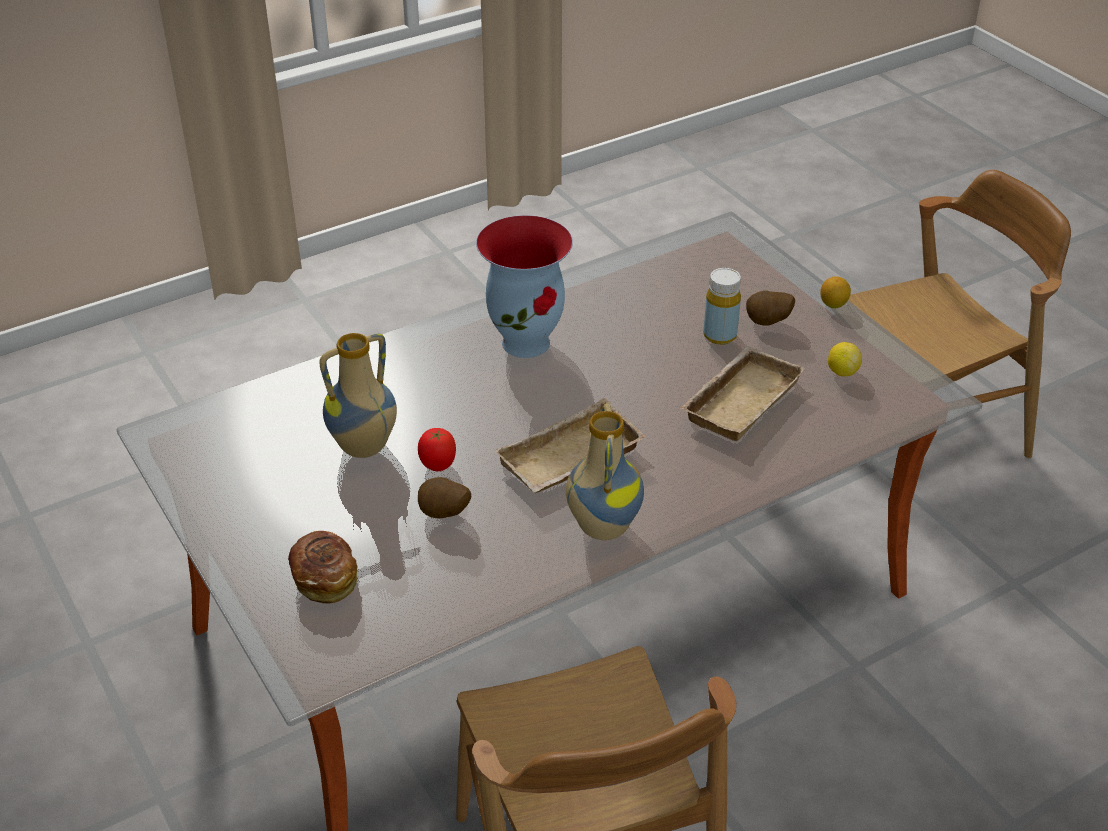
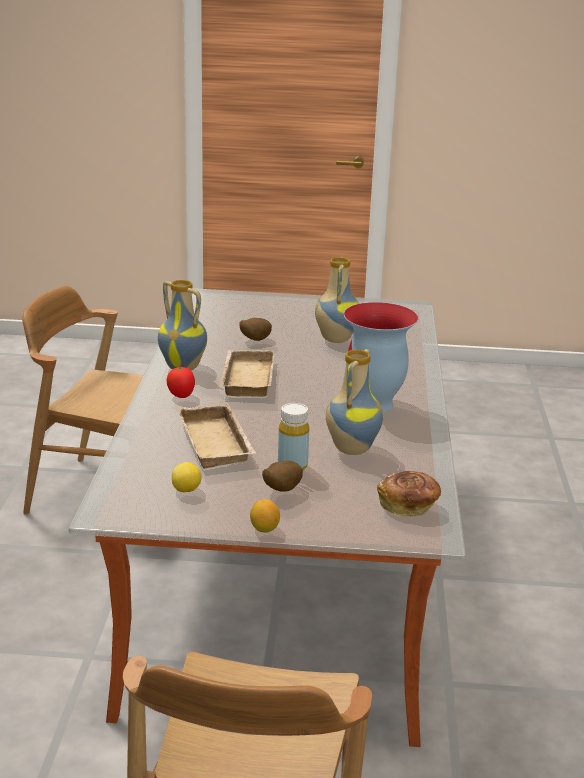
camera: 125 degrees right, 15 degrees down
bread [288,531,359,604] -> bread moved to [377,471,441,517]
tomato [418,428,456,471] -> tomato moved to [167,367,195,398]
none -> vase [326,349,383,455]

